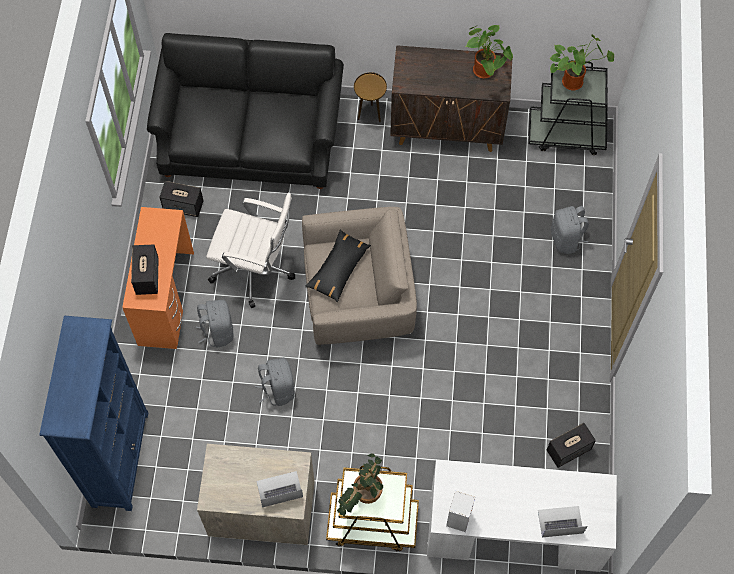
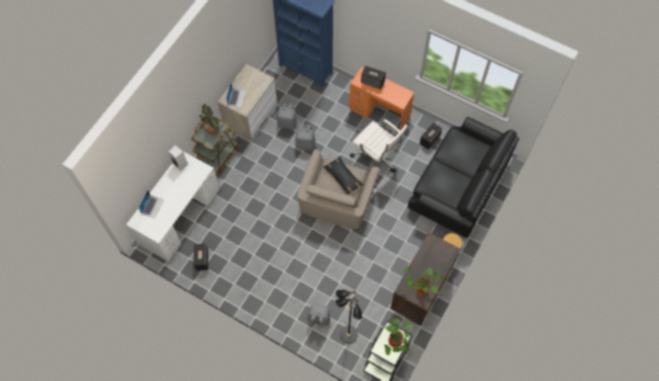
camera: 115 degrees right, 0 degrees up
grey backpack [196,300,233,347] -> grey backpack moved to [277,103,297,130]
white office chair [206,193,295,308] -> white office chair turned 90 degrees counterclockwise [350,119,407,174]
none -> black floor lamp [335,290,362,343]

